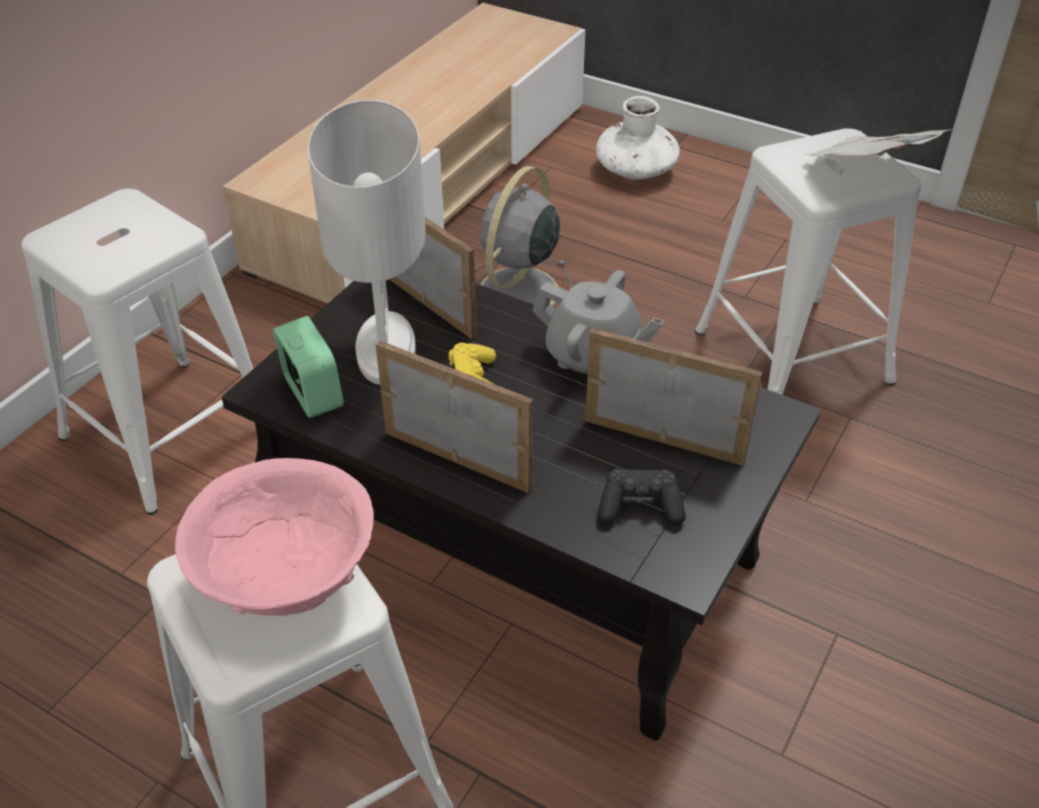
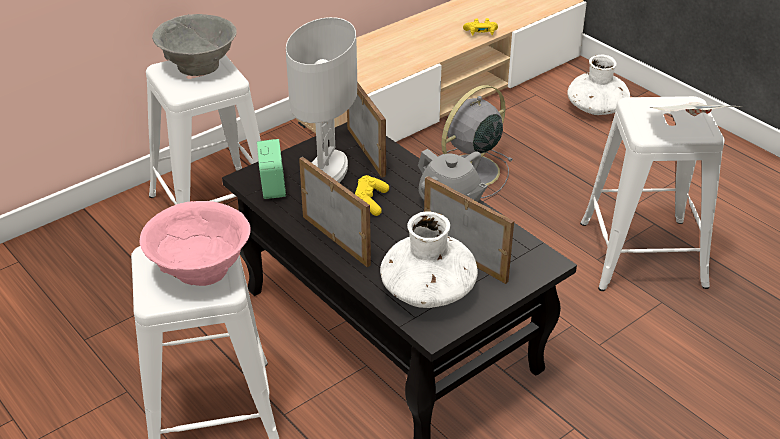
camera: 20 degrees right, 5 degrees down
black game controller [598,469,686,525] -> white vase [380,211,478,308]
none -> grey bowl [152,14,237,76]
none -> yellow game controller [463,18,498,36]

